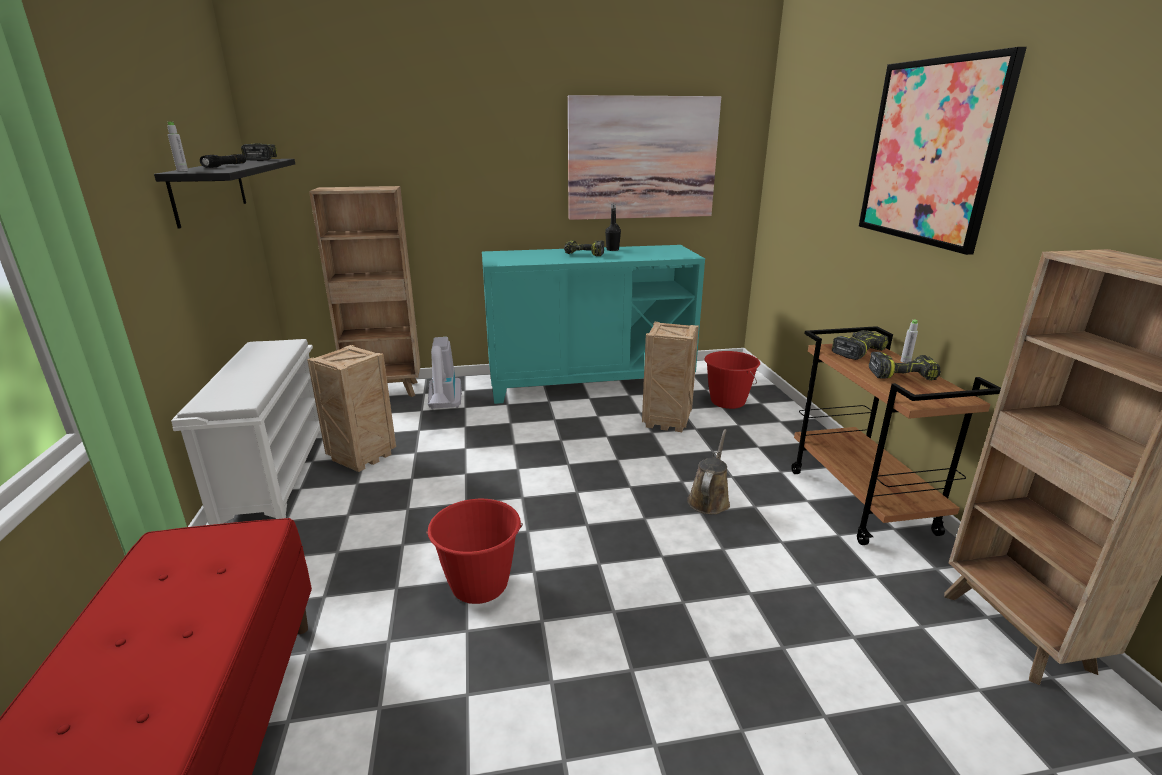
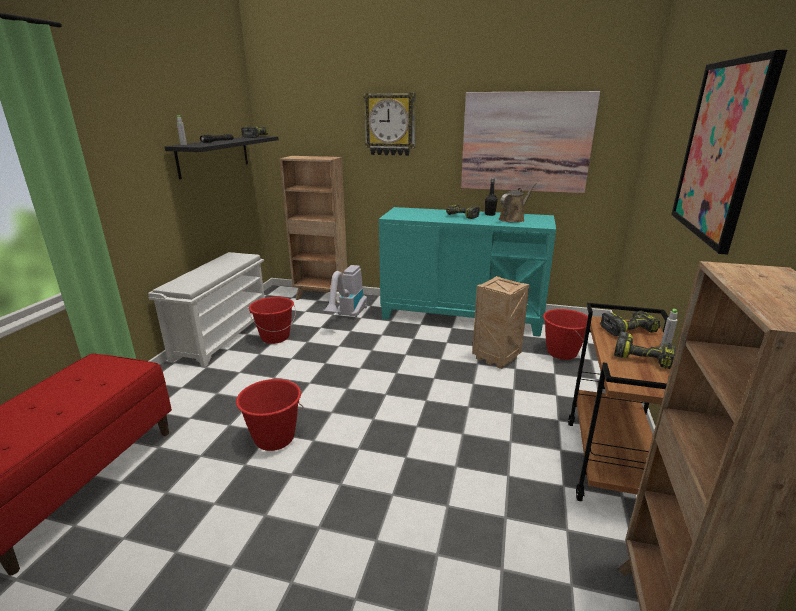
camera: 25 degrees right, 0 degrees up
crate [307,345,396,472] -> red bucket [249,297,296,344]
brown watering can [687,429,730,514] -> brown watering can moved to [499,183,537,222]
none -> wall clock [364,93,415,156]

